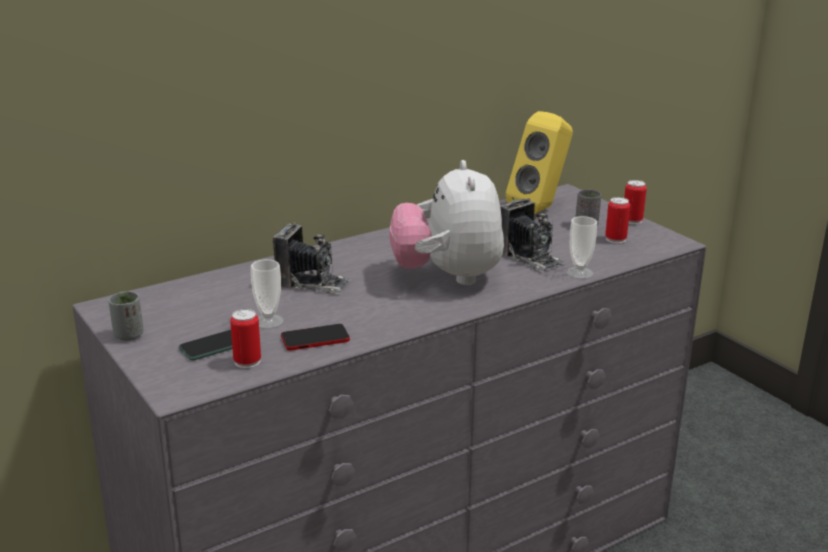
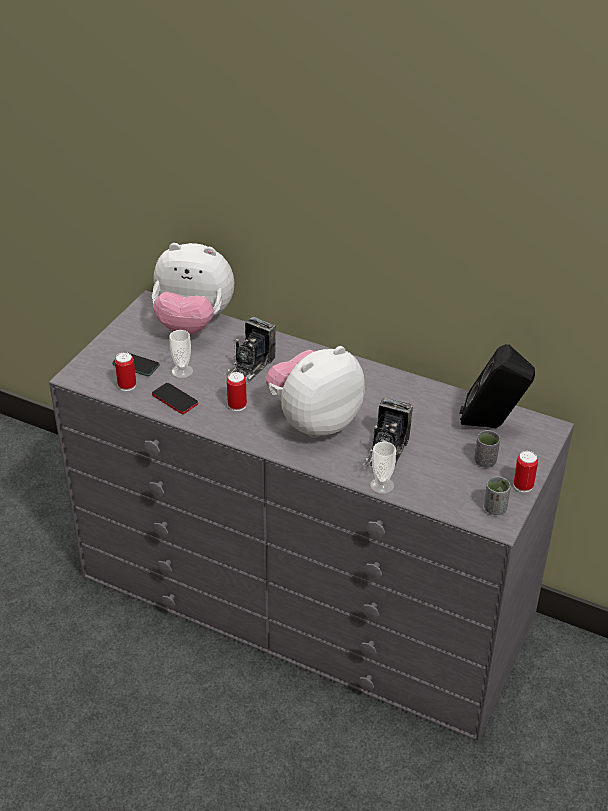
camera: 60 degrees right, 15 degrees up
grey cup [108,291,144,341] -> grey cup moved to [484,477,511,515]
camera [273,222,351,294] -> camera turned 45 degrees clockwise [225,317,276,384]
yellow speaker [506,111,573,214] -> black speaker [460,344,535,428]
can [605,197,630,244] -> can moved to [227,372,247,411]
none -> plush toy [152,243,234,335]

